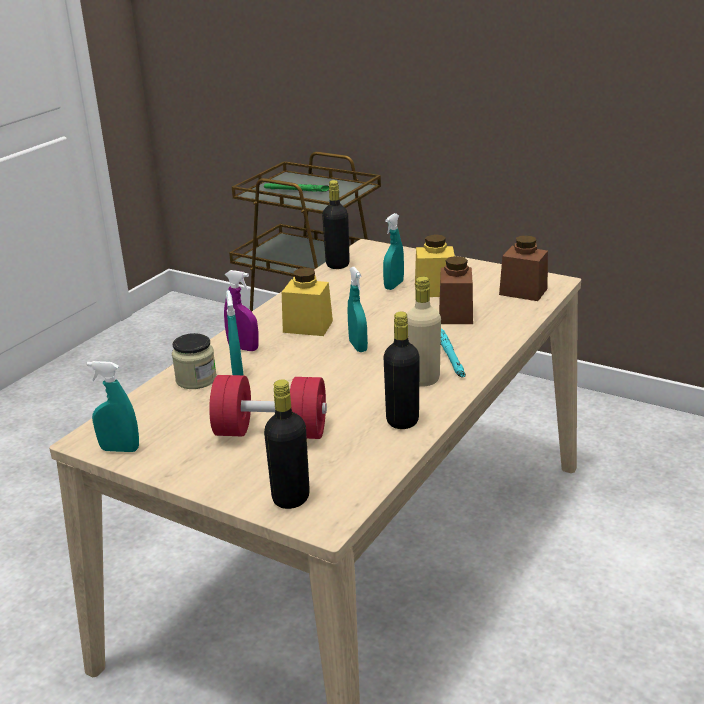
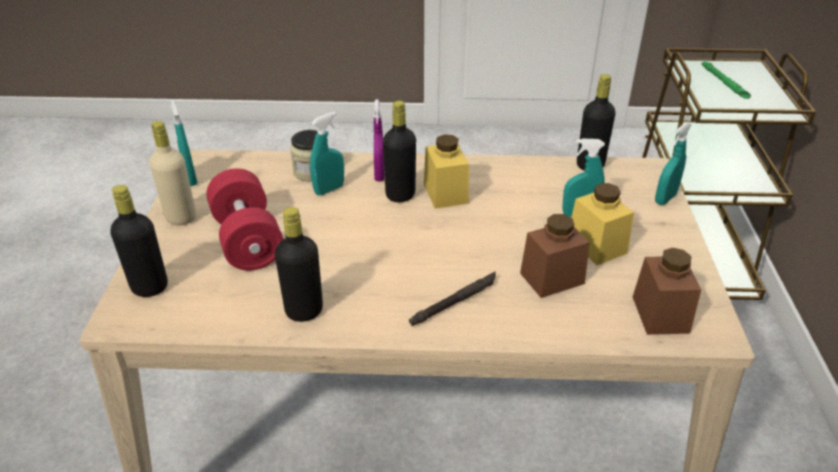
camera: 60 degrees right, 10 degrees up
turquoise spray bottle [348,267,368,352] -> turquoise spray bottle moved to [655,122,691,205]
beige bottle [407,277,441,387] -> beige bottle moved to [149,121,196,225]
turquoise flashlight [441,329,466,377] -> black flashlight [409,271,496,326]
none -> black bottle [383,101,416,202]

